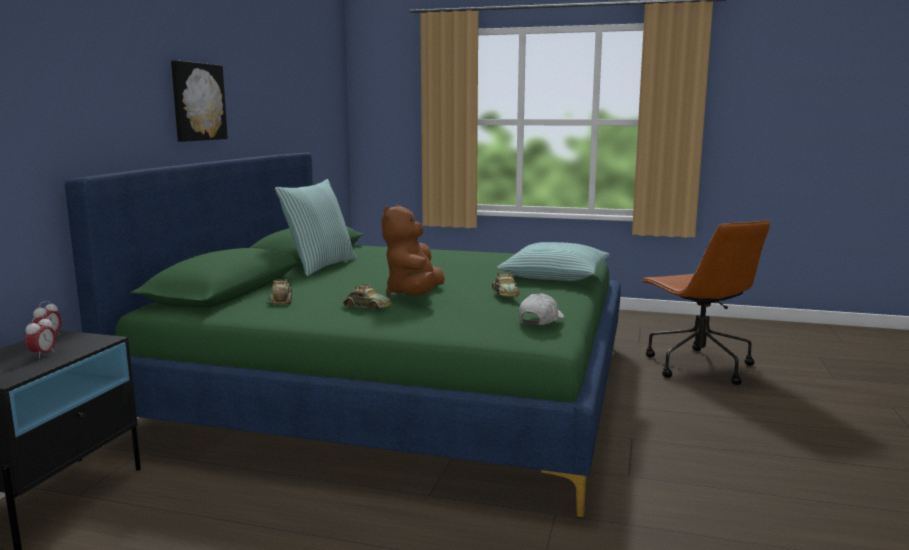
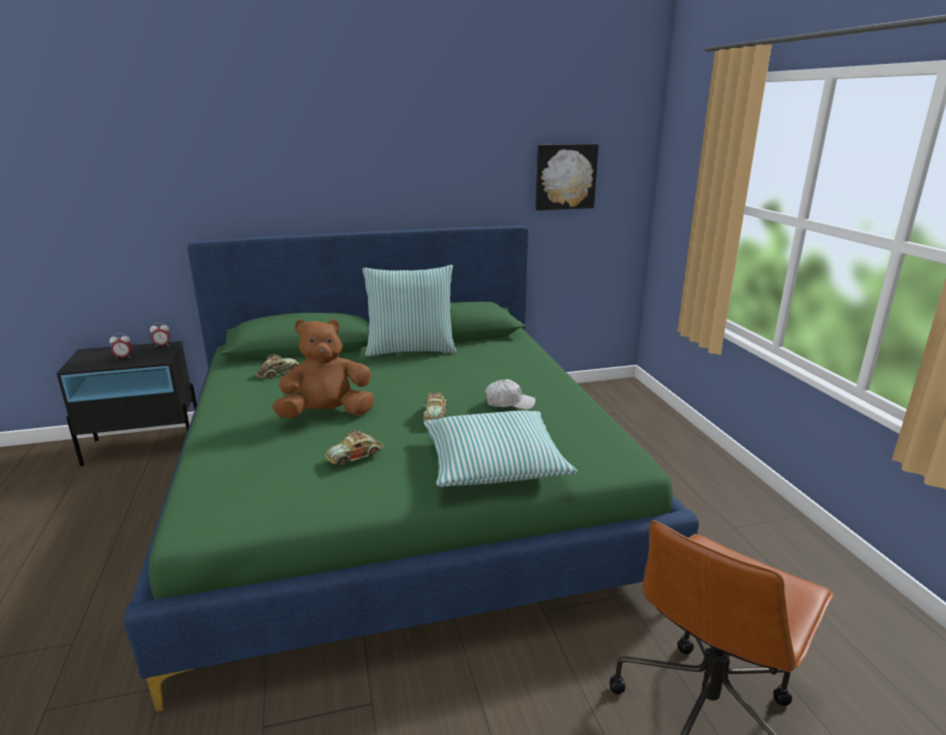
camera: 60 degrees right, 10 degrees up
picture [171,60,228,142] -> picture moved to [535,144,599,210]
toy car [342,284,392,310] -> toy car moved to [423,392,446,421]
white cap [519,294,564,325] -> white cap moved to [485,379,536,410]

